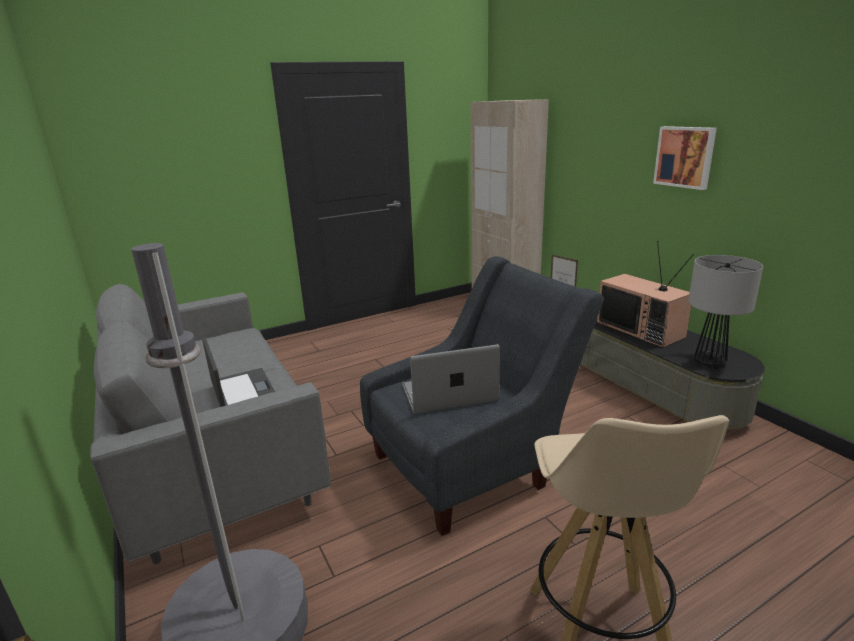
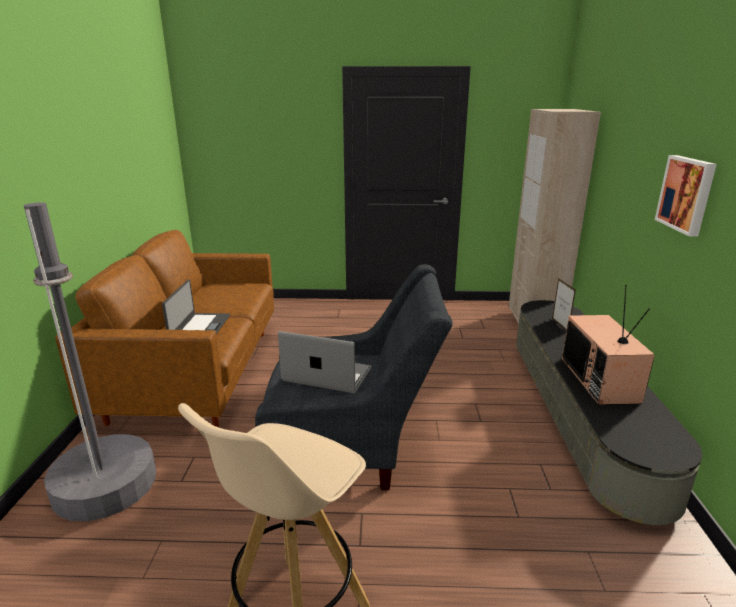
camera: 30 degrees right, 0 degrees up
grey sofa [90,284,331,564] -> brown sofa [55,230,274,427]
table lamp [688,255,763,369] -> none

